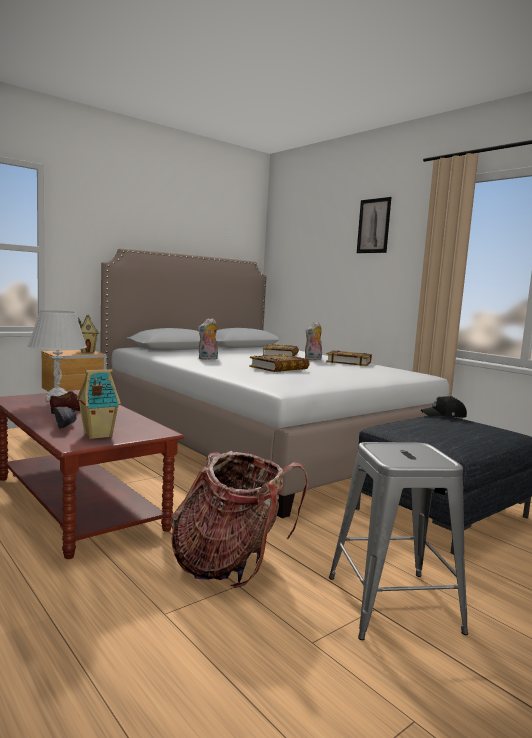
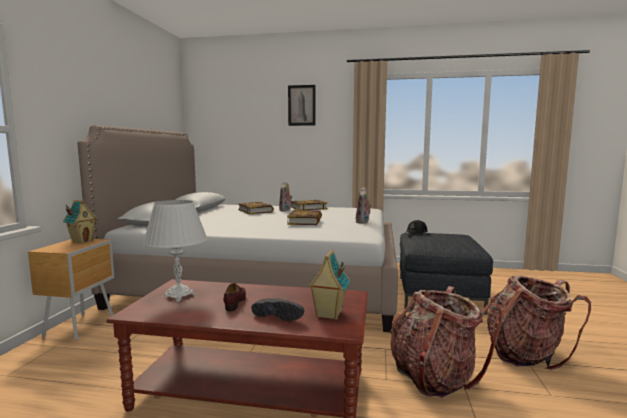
camera: 40 degrees left, 0 degrees up
plush toy [197,318,218,360] -> plush toy moved to [356,187,372,224]
grey stool [329,442,468,640] -> backpack [487,275,591,370]

